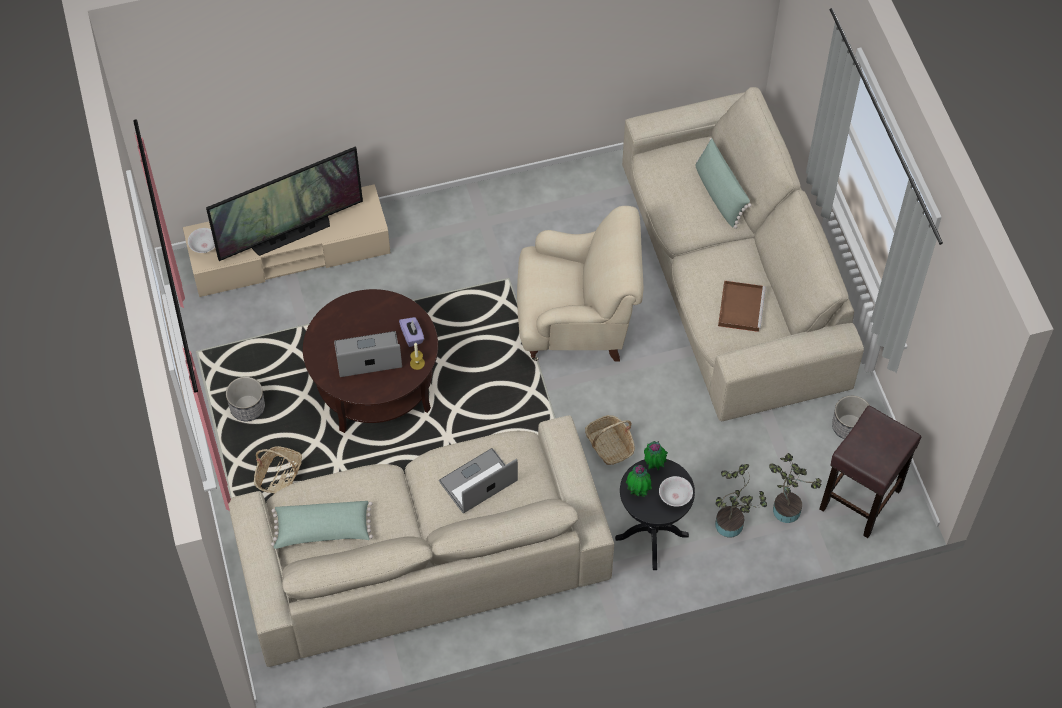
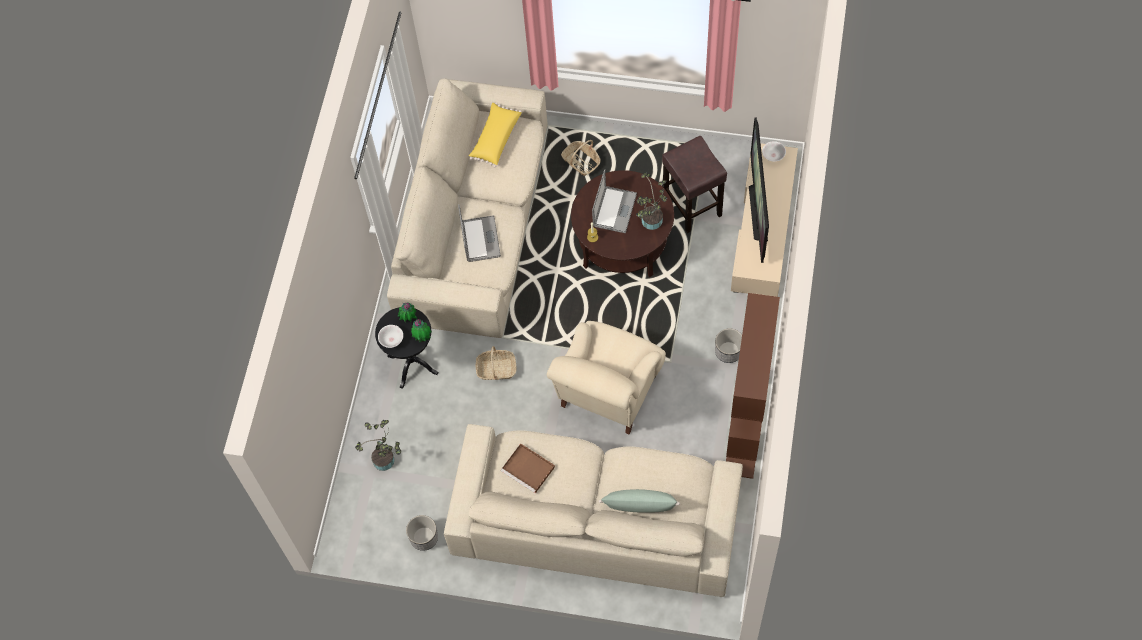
camera: 120 degrees right, 5 degrees up
planter [226,377,265,421] -> planter moved to [715,328,742,363]
green pillow [271,501,373,549] -> yellow pillow [469,102,522,168]
purple tissue box [399,317,424,347] -> none
potted plant [715,464,767,538] -> potted plant moved to [636,173,667,230]
brown stool [819,406,921,538] -> brown stool moved to [662,136,727,233]
none -> brown bookcase [726,293,780,479]

